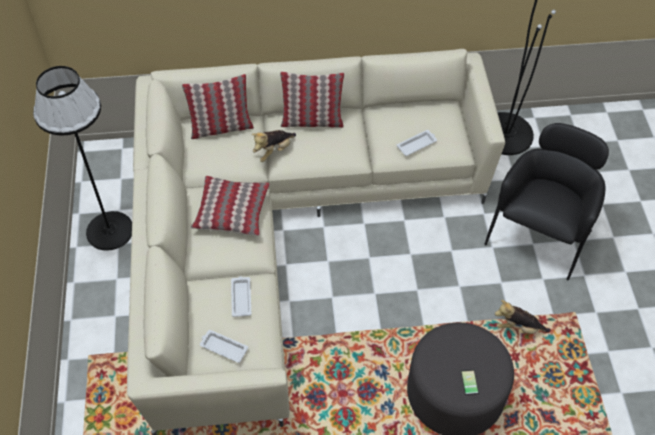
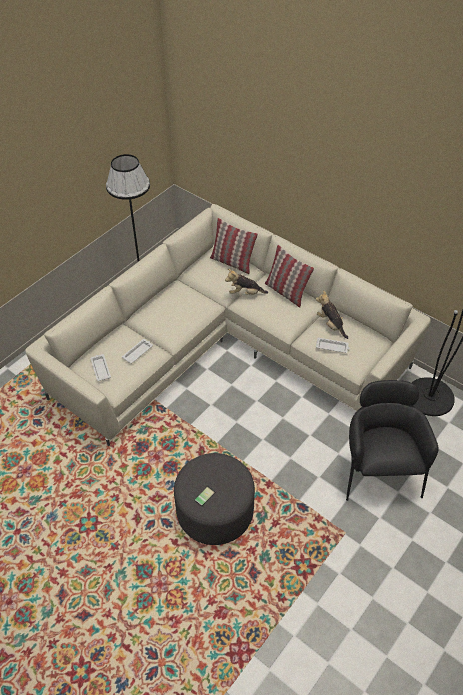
camera: 45 degrees right, 5 degrees down
pillow [191,176,270,236] -> none
black armchair [484,123,609,280] -> black armchair turned 75 degrees counterclockwise [346,380,439,501]
plush toy [495,300,550,334] -> plush toy moved to [316,290,348,339]

